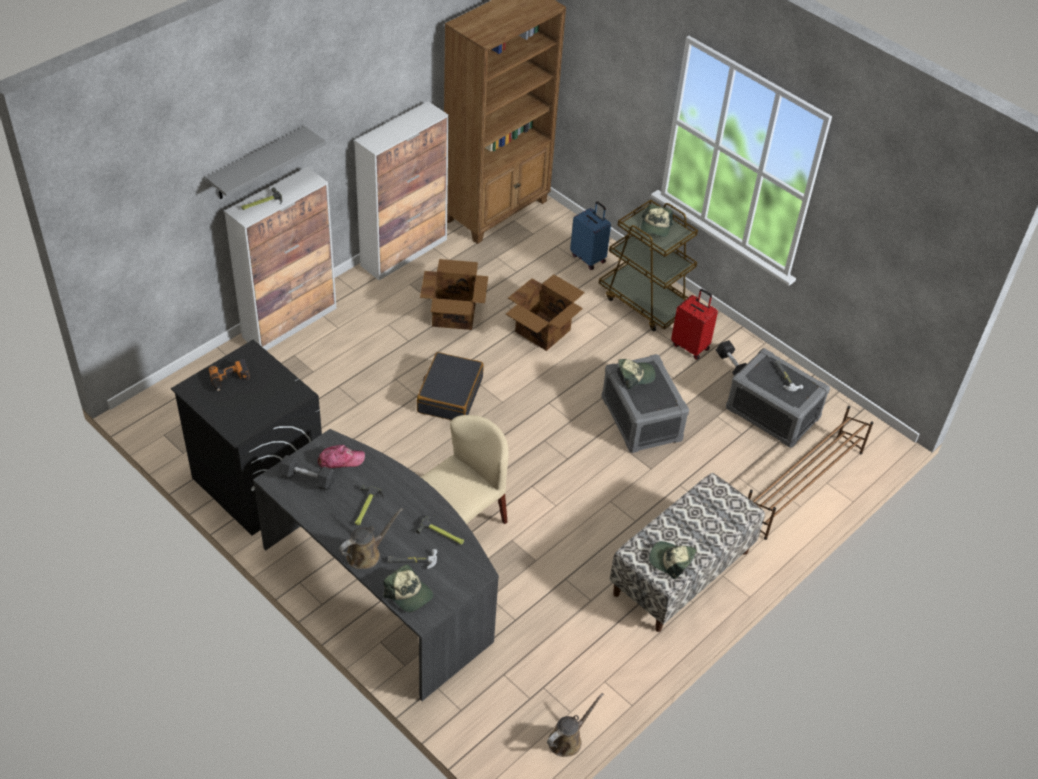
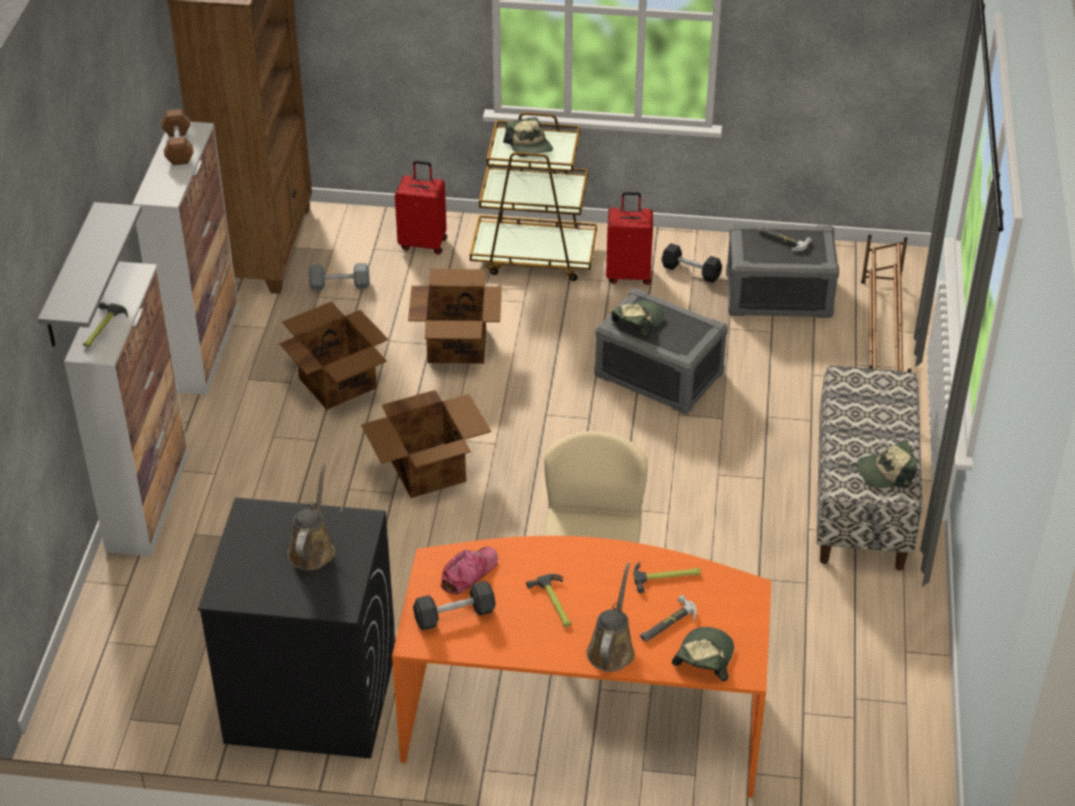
camera: 35 degrees left, 5 degrees down
power drill [209,359,250,391] -> none
grey desk [253,429,499,701] -> orange desk [392,536,771,798]
cap [383,564,433,612] -> cap turned 75 degrees counterclockwise [672,627,734,681]
black suitcase [417,352,484,420] -> cardboard box [361,390,491,498]
brown watering can [547,693,604,757] -> brown watering can moved to [287,464,335,570]
blue suitcase [570,201,611,270] -> red suitcase [395,160,447,254]
none -> brown dumbbell [161,109,194,165]
none -> grey dumbbell [309,263,370,290]

